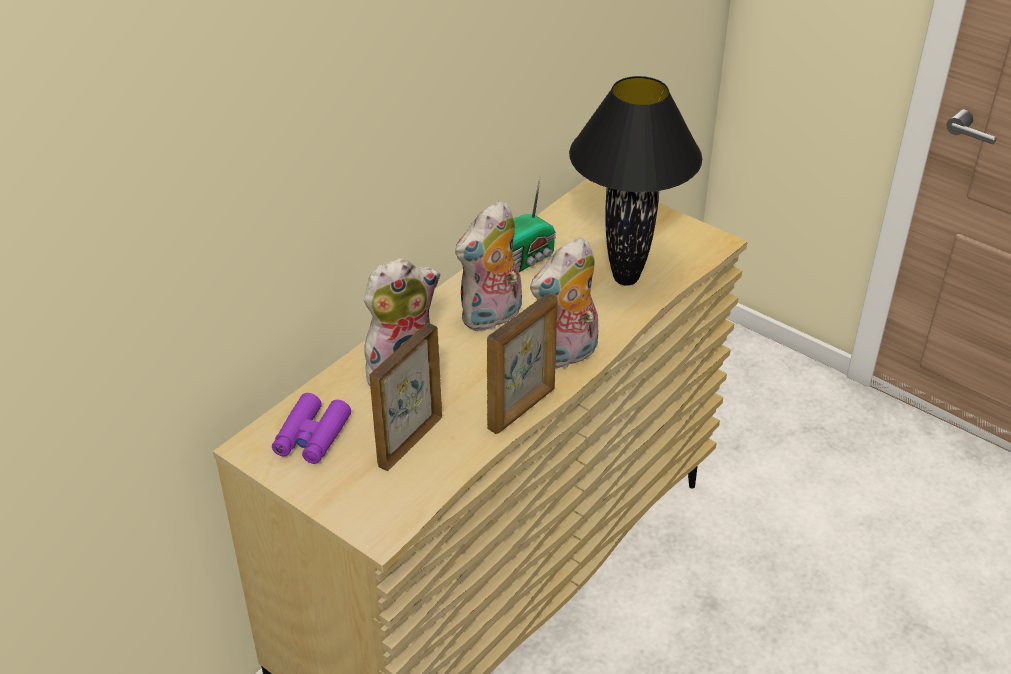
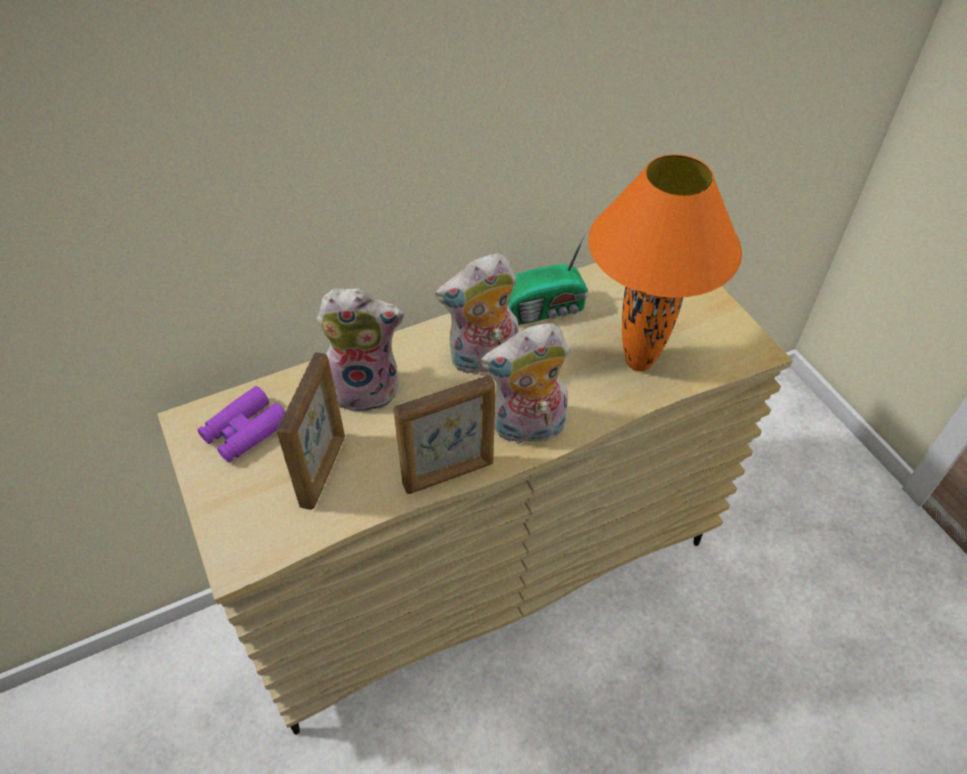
camera: 25 degrees right, 10 degrees up
picture frame [370,323,442,471] -> picture frame turned 135 degrees clockwise [277,352,345,510]
black table lamp [569,76,702,285] -> orange table lamp [588,154,742,371]

